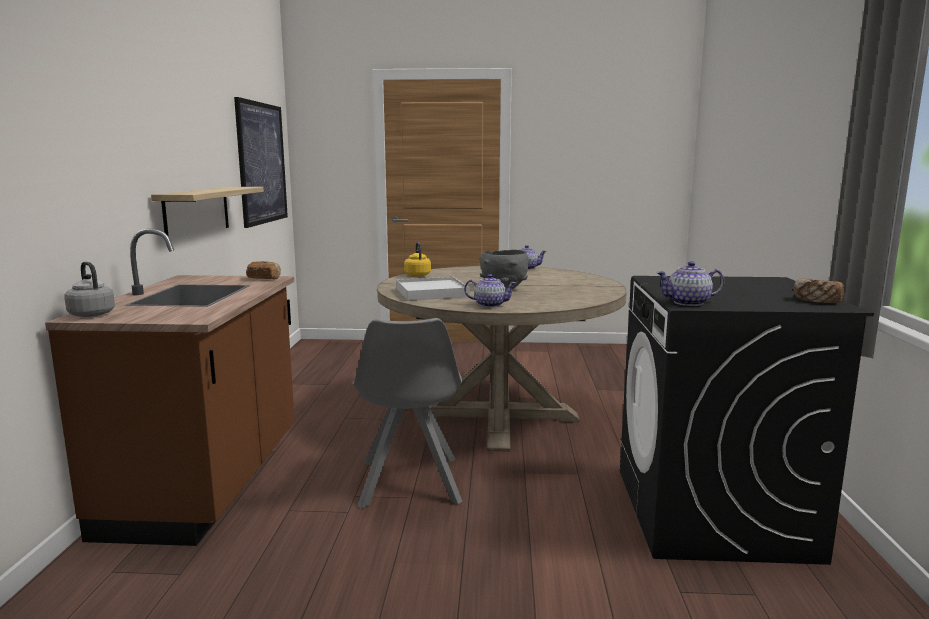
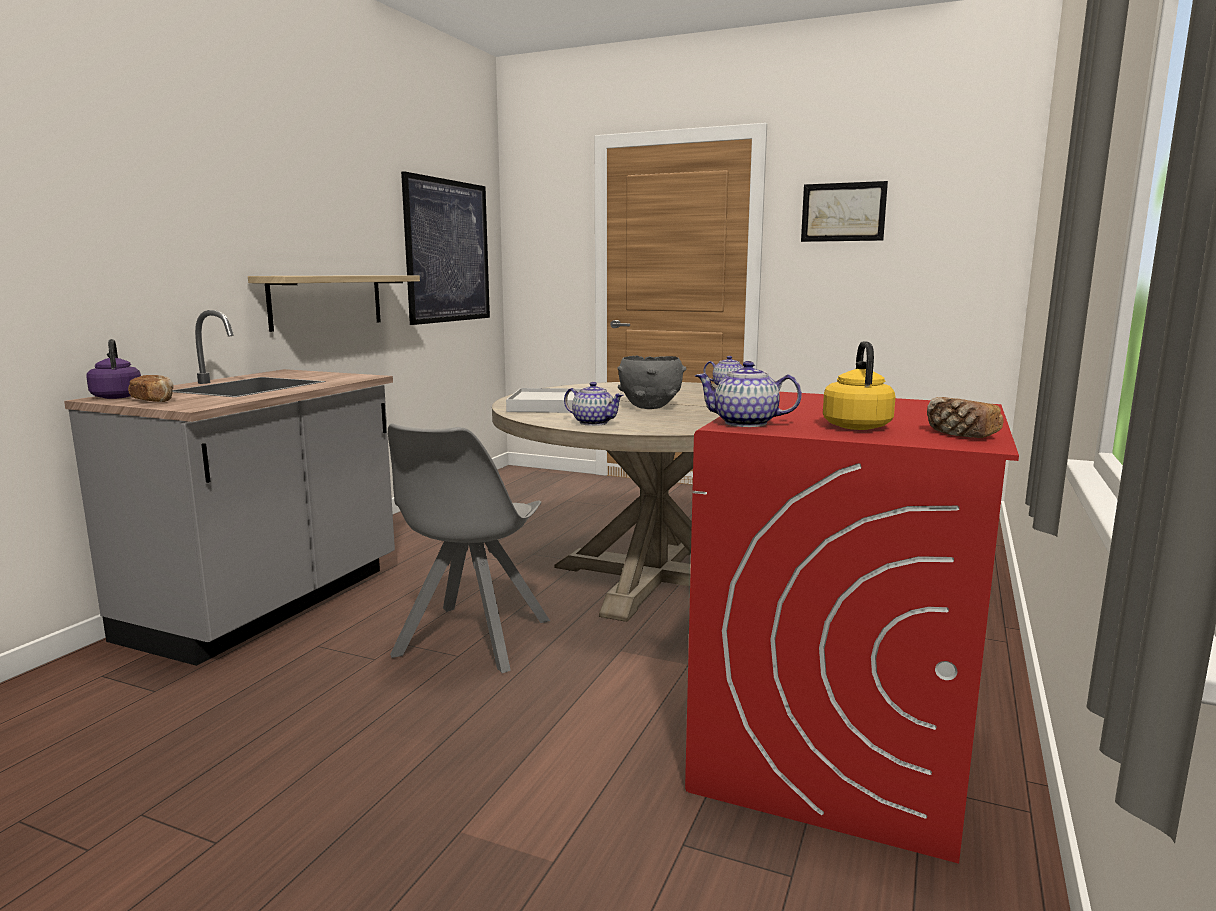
camera: 20 degrees right, 0 degrees up
brown counter [45,229,295,546] -> grey counter [64,310,395,666]
grey kettle [64,262,115,317] -> purple kettle [86,339,141,399]
bread [246,261,281,279] -> bread moved to [128,375,174,402]
yellow kettle [404,242,431,277] -> yellow kettle moved to [823,341,895,430]
black washing machine [620,276,874,565] -> red washing machine [685,392,1019,864]
none -> picture [801,181,888,242]

